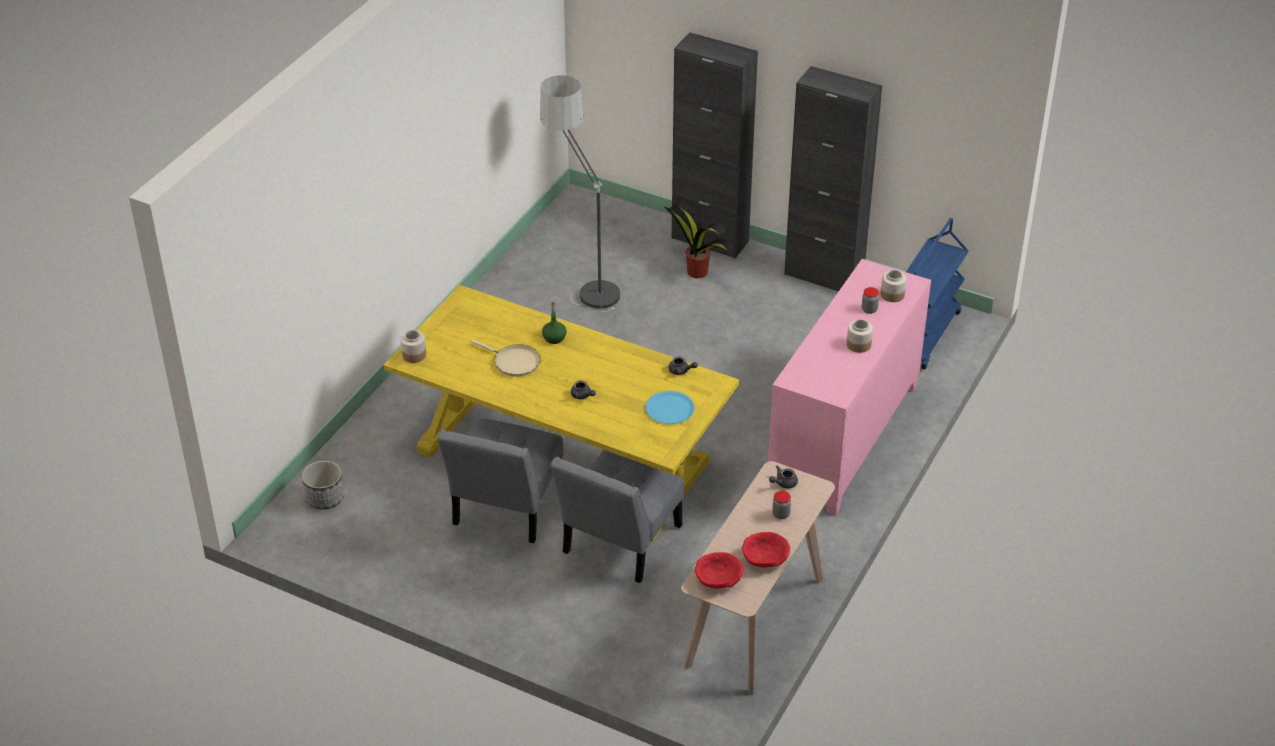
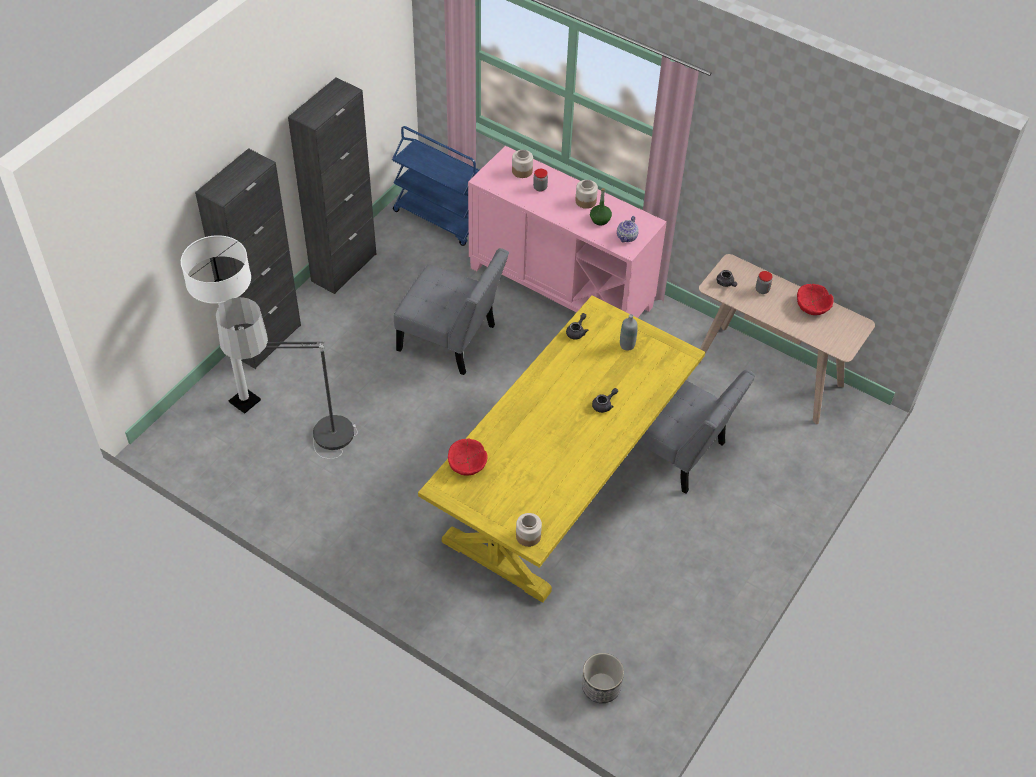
camera: 85 degrees left, 10 degrees up
grey chair [437,419,563,543] -> grey chair moved to [394,248,509,375]
beige frying pan [471,339,540,377] -> none
green bottle [542,301,566,344] -> green bottle moved to [590,188,612,225]
blue plate [645,391,695,424] -> grey bottle [620,314,638,350]
potted plant [663,200,734,278] -> none
red bowl [695,552,744,589] -> red bowl moved to [448,439,488,476]
none -> white floor lamp [181,235,261,414]
none -> teapot [617,216,639,243]

